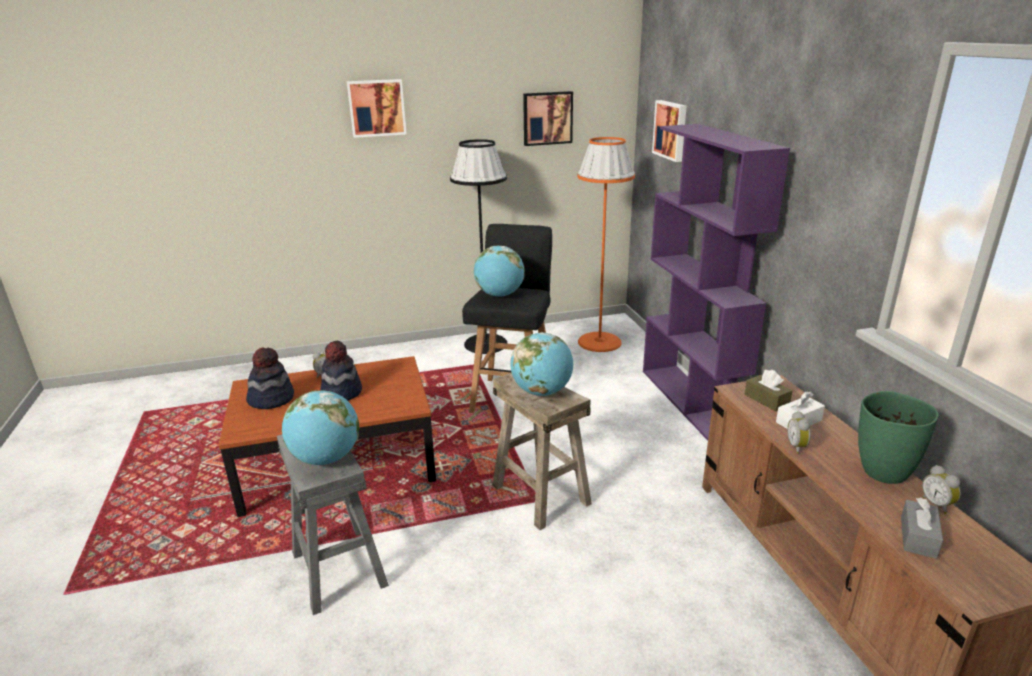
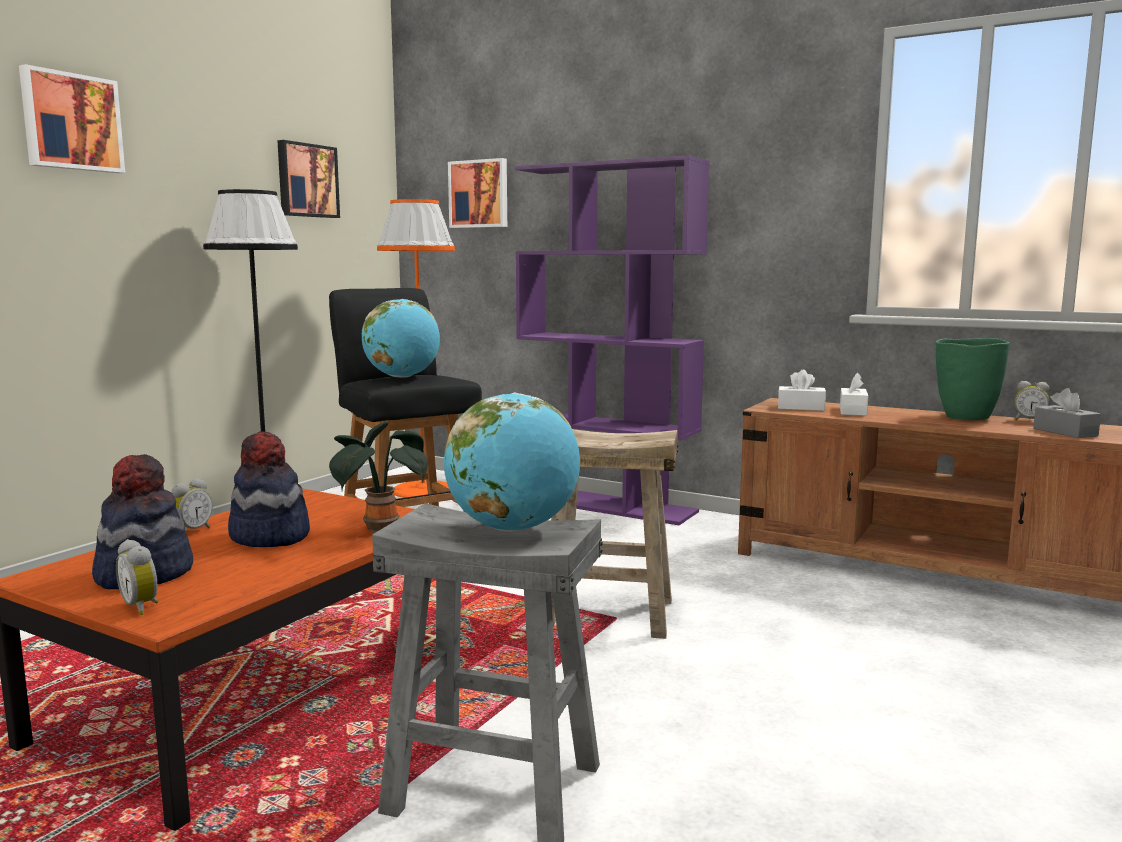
camera: 45 degrees left, 15 degrees down
globe [510,332,573,396] -> none
brown tissue box [745,370,792,411] -> white tissue box [778,370,826,411]
alarm clock [787,411,811,454] -> alarm clock moved to [116,539,159,615]
none -> potted plant [329,422,428,533]

